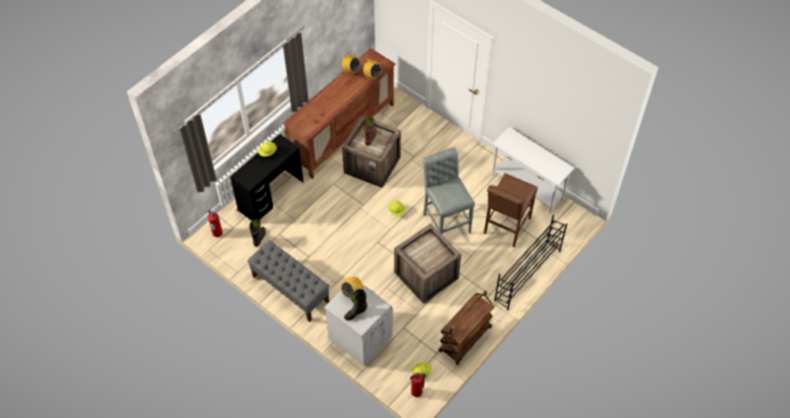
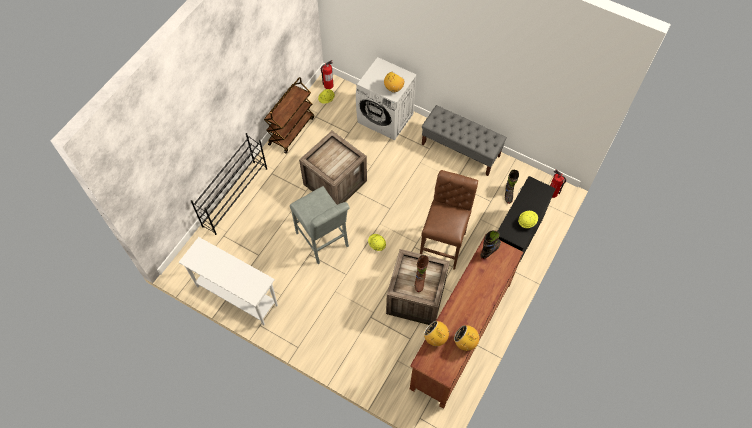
camera: 170 degrees right, 5 degrees up
black boot [344,289,367,320] -> black boot moved to [480,230,501,259]
brown stool [484,173,538,247] -> brown stool moved to [420,170,478,270]

